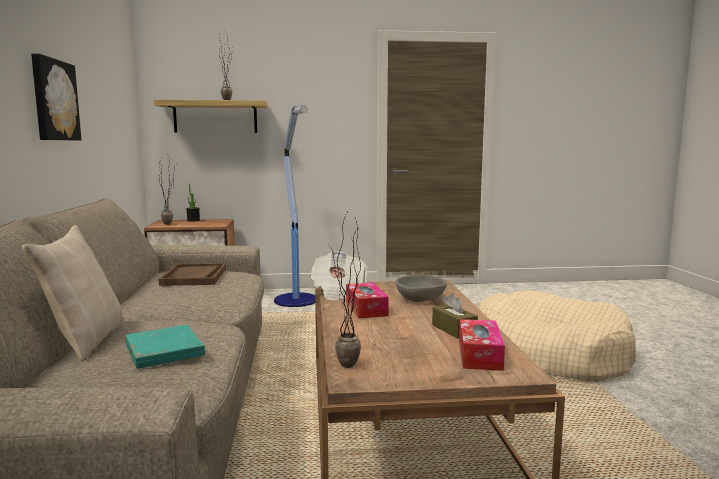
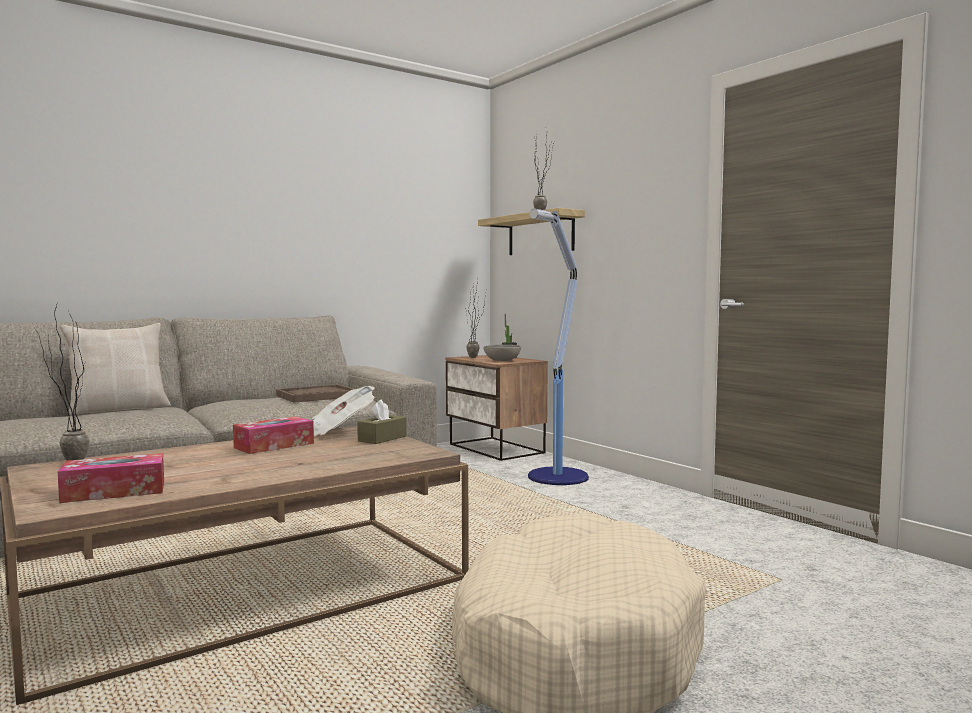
camera: 60 degrees right, 5 degrees down
picture [31,54,81,141] -> none
turquoise book [126,325,205,369] -> none
grey bowl [396,275,447,302] -> grey bowl moved to [483,344,522,361]
brown tissue box [432,293,478,339] -> brown tissue box moved to [357,400,407,444]

